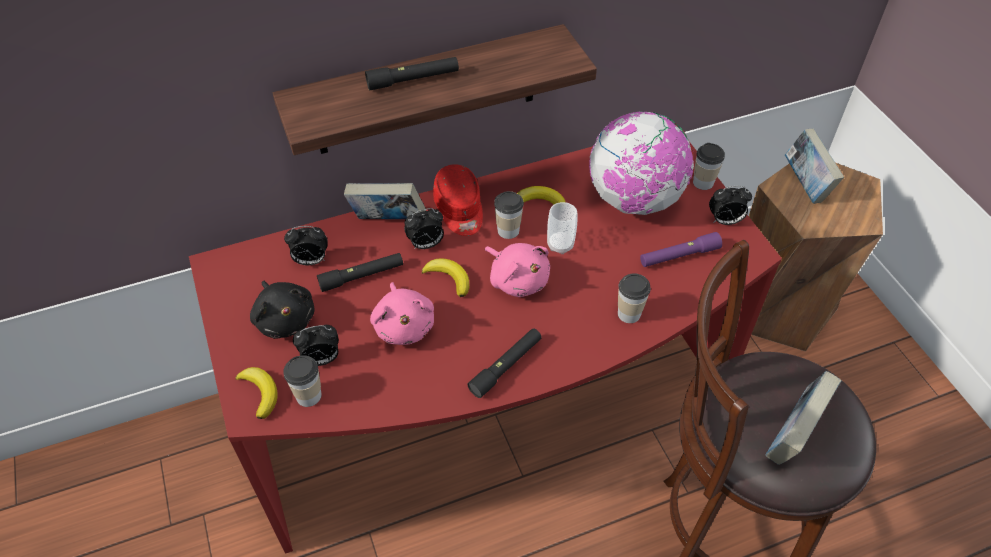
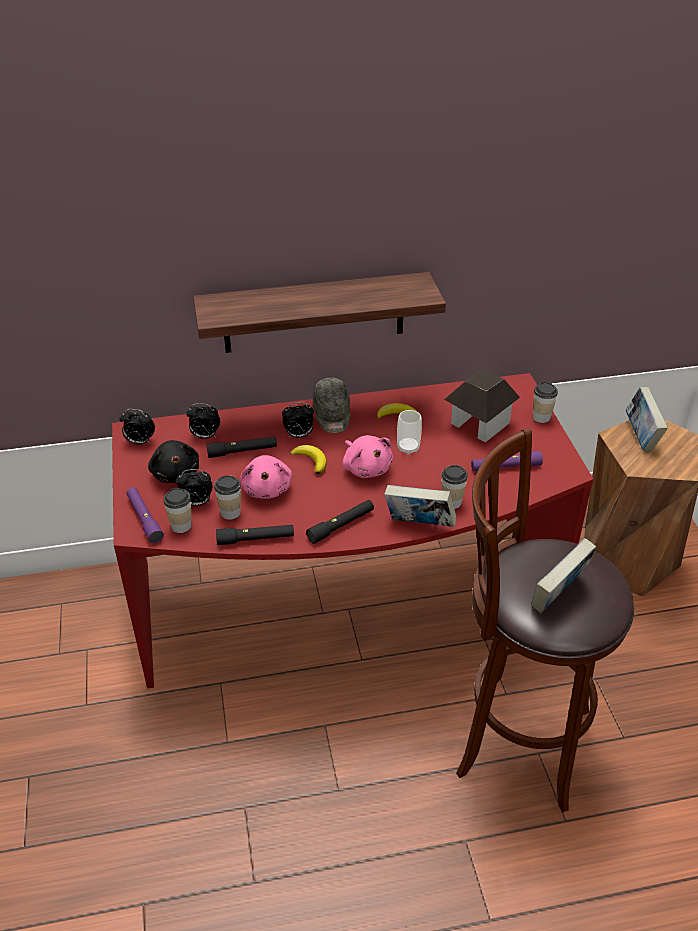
camera: 10 degrees right, 10 degrees down
banana [235,367,278,419] -> purple flashlight [127,487,164,543]
book [344,183,426,219] -> book moved to [384,485,457,527]
black flashlight [365,57,459,91] -> black flashlight moved to [216,525,294,545]
red cap [433,164,483,236] -> grey cap [313,377,350,433]
cup [494,191,524,239] -> cup moved to [214,475,241,520]
globe [589,111,694,215] -> toy house [444,369,520,442]
alarm clock [709,186,752,225] -> alarm clock moved to [120,409,155,444]

